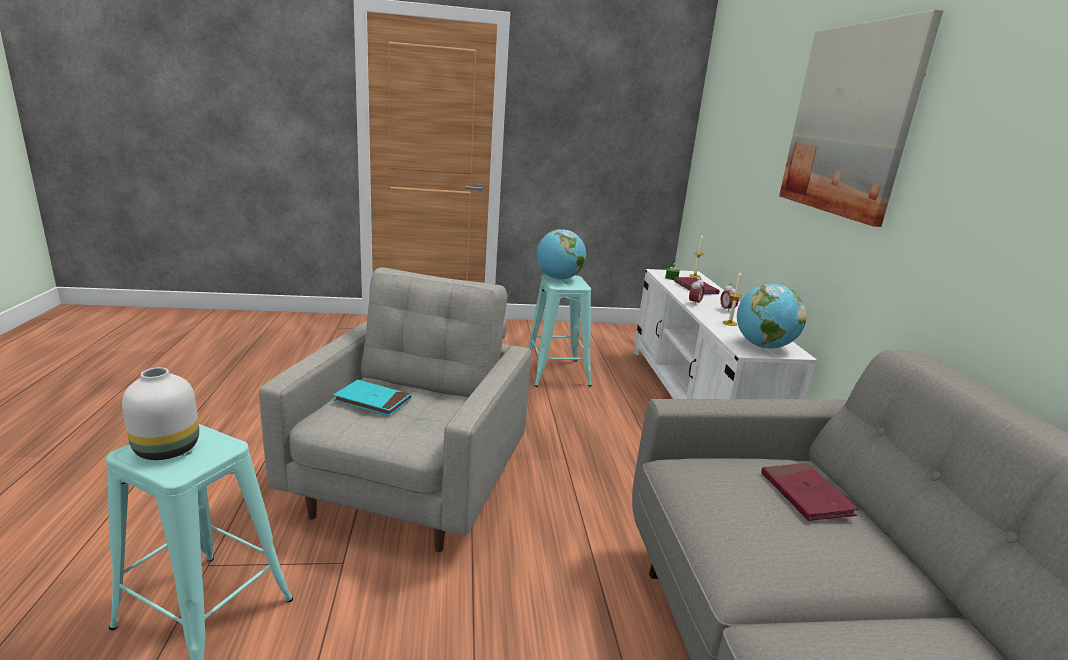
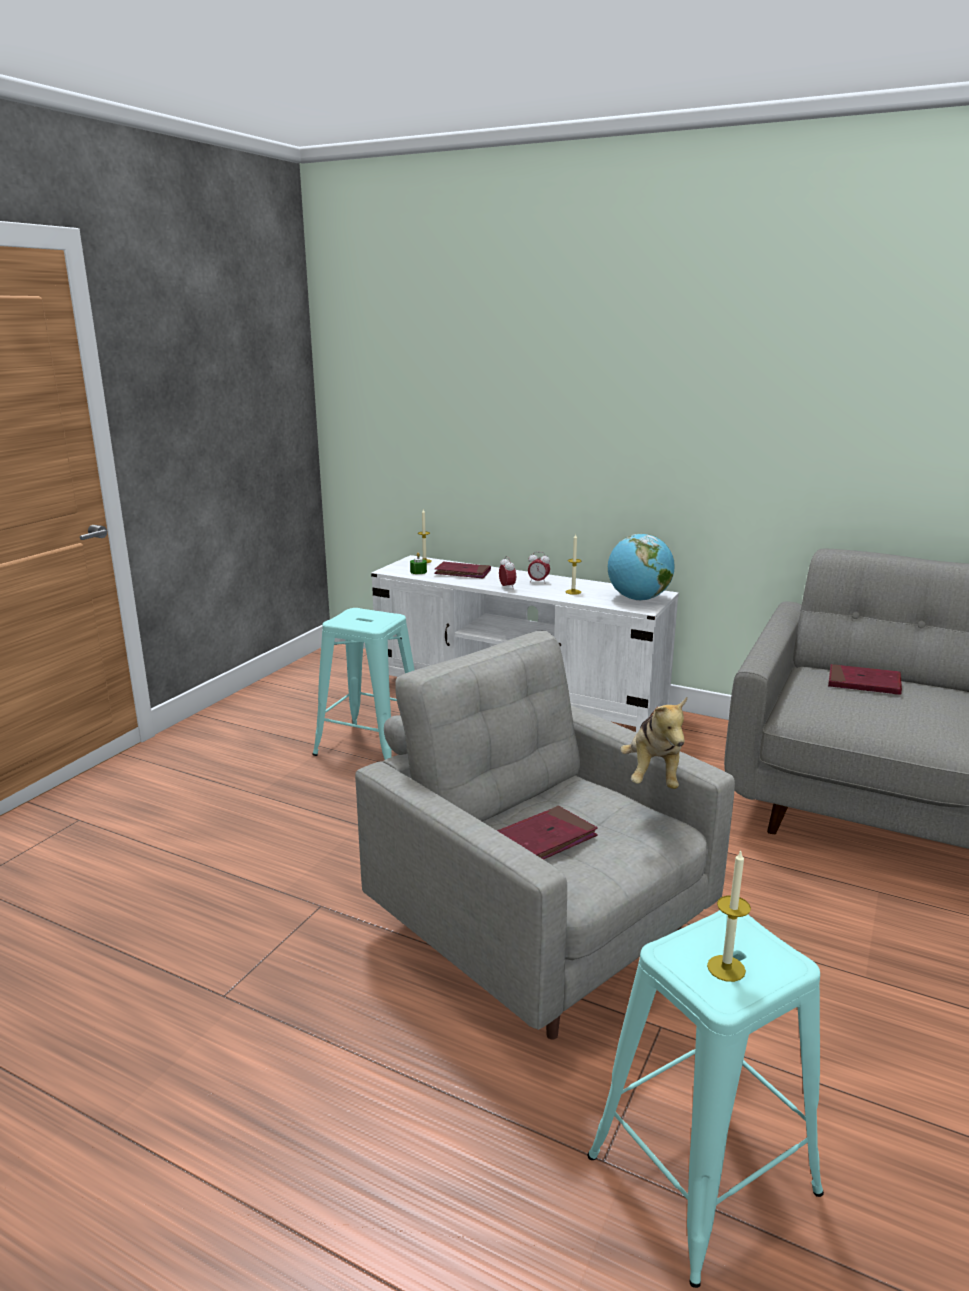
camera: 55 degrees left, 0 degrees up
white vase [122,367,199,460] -> candle [707,851,751,982]
turquoise book [333,380,411,416] -> red book [497,806,598,860]
globe [537,229,586,280] -> none
picture [779,10,943,227] -> none
none -> plush toy [620,697,687,789]

